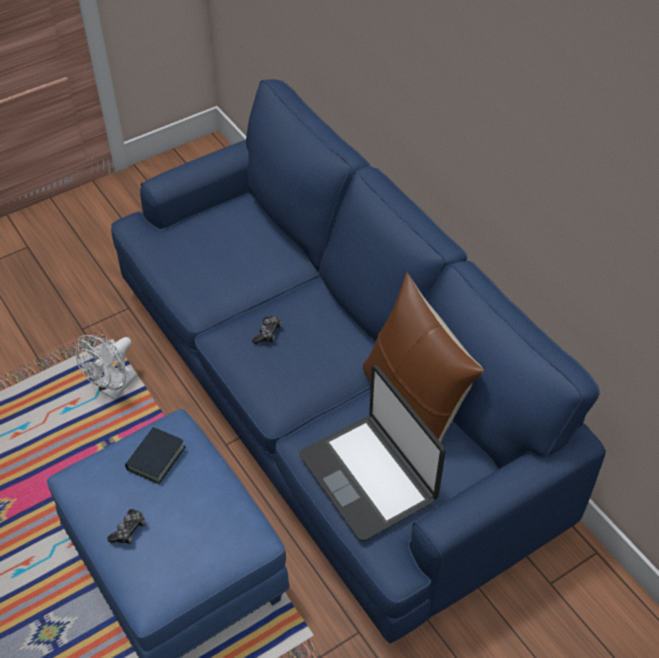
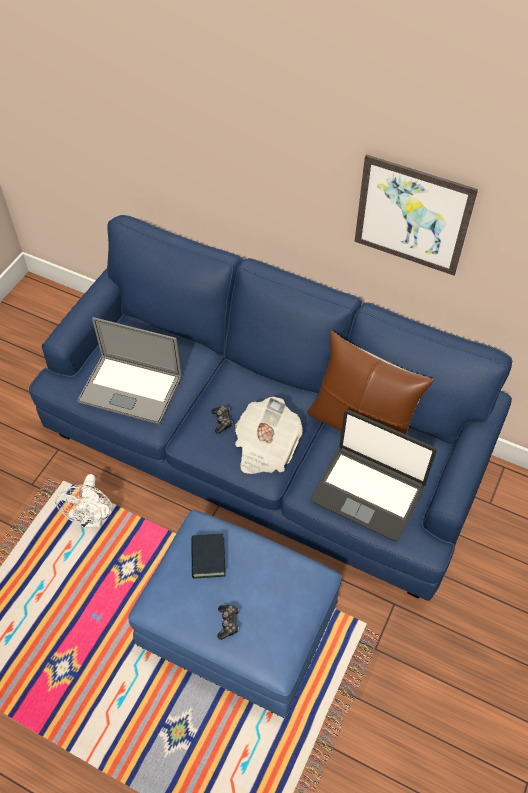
camera: 30 degrees left, 5 degrees up
none -> laptop [78,317,182,424]
none -> newspaper [235,397,303,474]
none -> picture [354,154,478,275]

